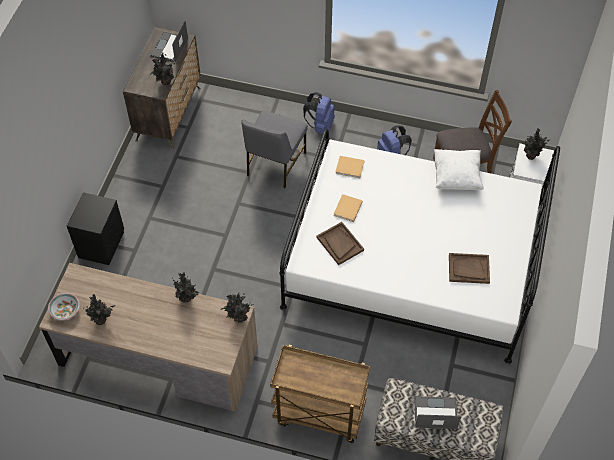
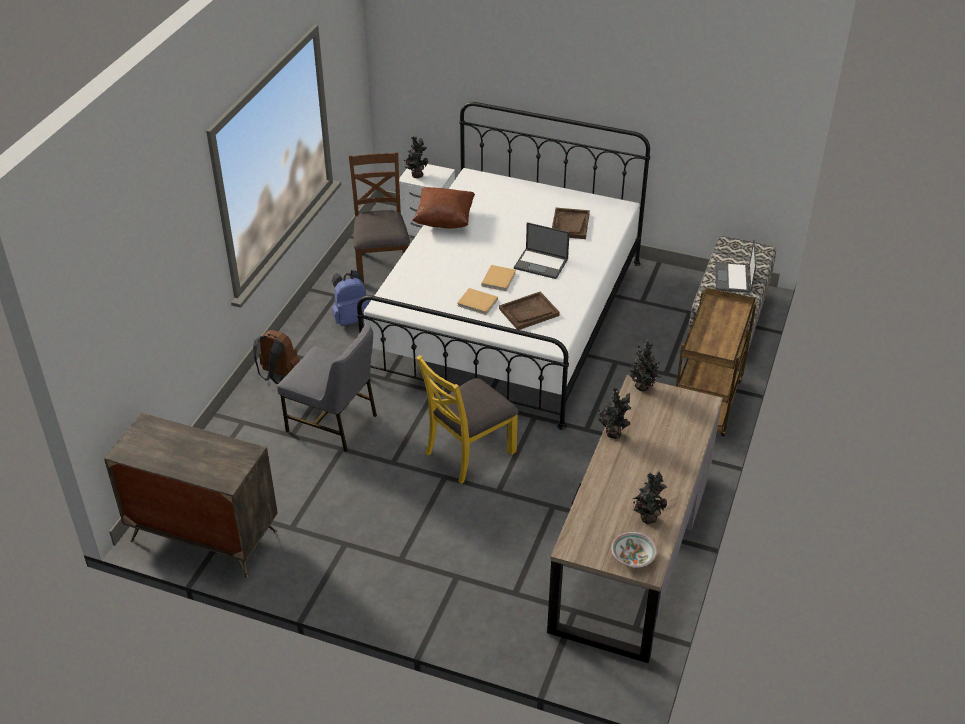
camera: 85 degrees left, 15 degrees down
black nightstand [67,192,124,265] -> none
laptop [150,20,188,62] -> laptop moved to [514,222,570,279]
potted plant [150,52,175,85] -> none
blue backpack [303,92,335,134] -> brown backpack [253,330,300,384]
beige book [335,156,365,178] -> beige book moved to [481,265,516,291]
white pillow [434,149,484,190] -> brown pillow [412,187,475,229]
none -> yellow chair [417,355,519,484]

